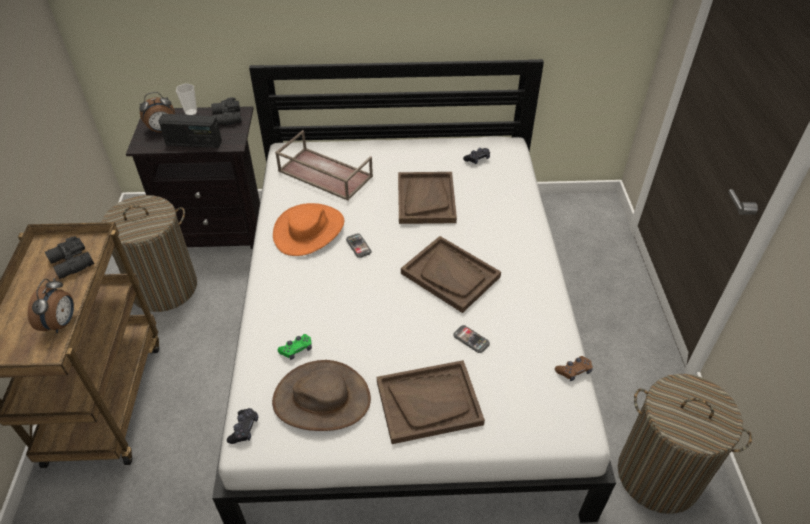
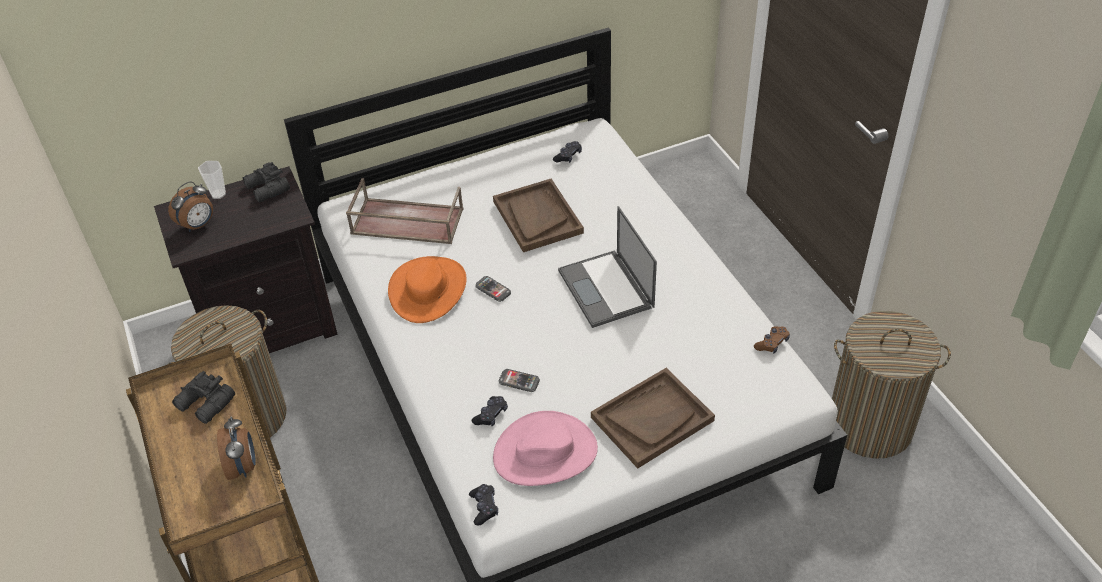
camera: 20 degrees left, 0 degrees up
radio [159,114,222,148] -> none
brown hat [272,360,371,431] -> pink hat [493,411,598,486]
green game controller [277,334,312,360] -> black game controller [472,396,508,426]
brown tray [401,236,501,313] -> laptop [558,206,657,328]
phone [453,325,490,353] -> phone moved to [499,369,540,392]

